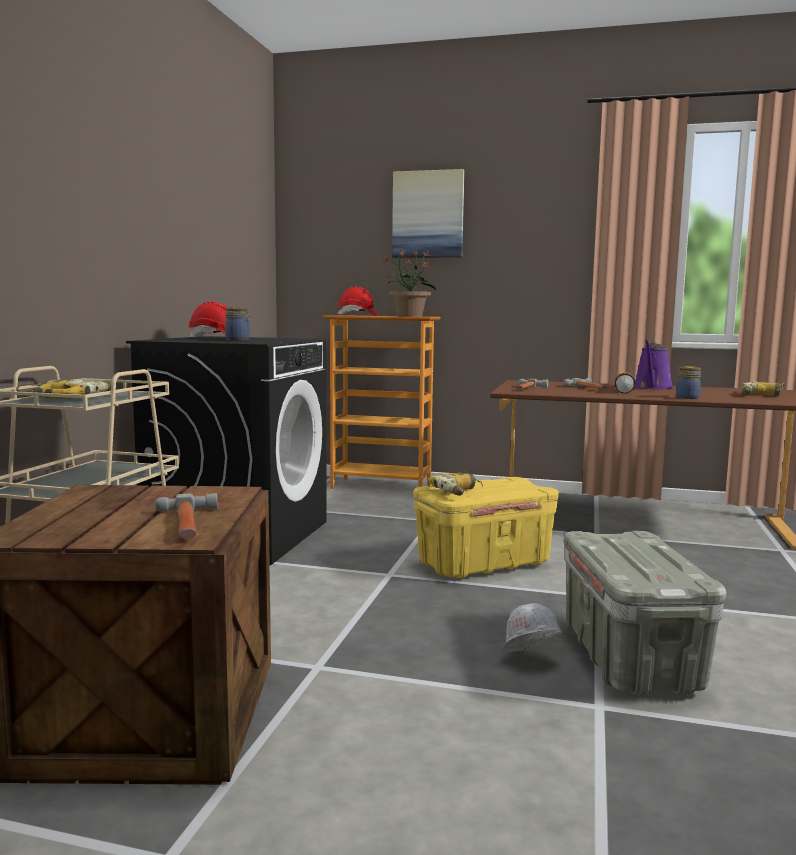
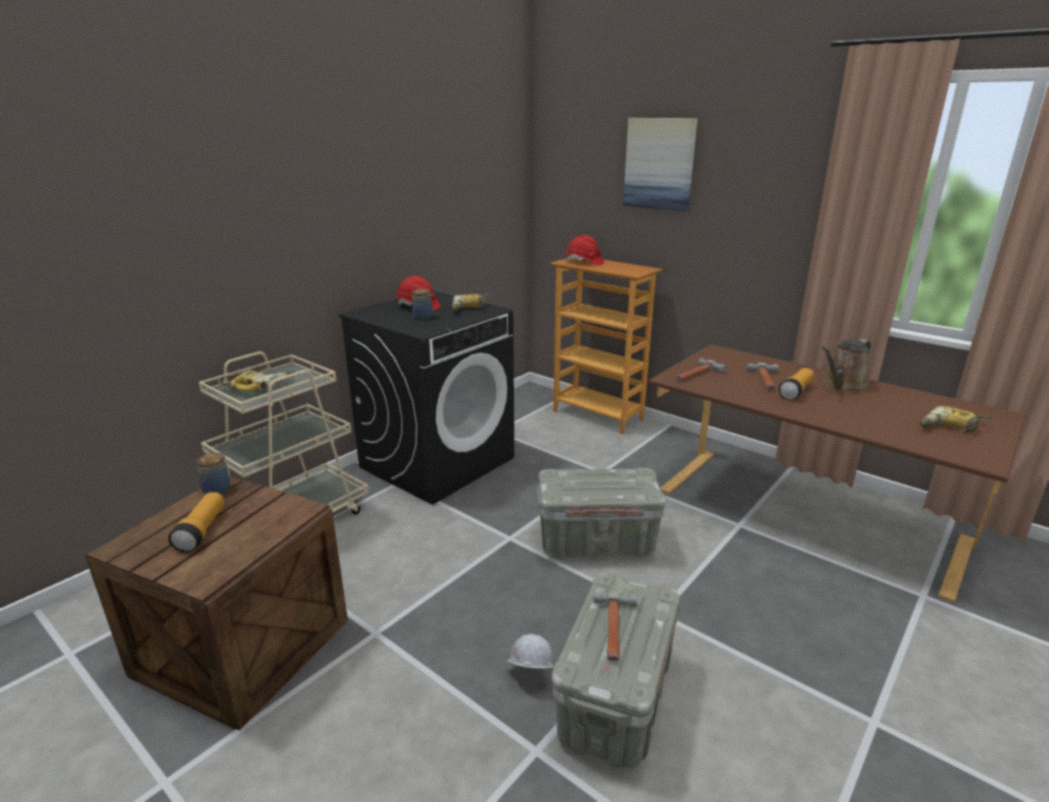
camera: 25 degrees right, 15 degrees up
hammer [155,493,218,539] -> hammer moved to [593,591,637,661]
potted plant [381,250,436,317] -> none
yellow storage box [413,477,559,578] -> grey storage box [537,468,666,560]
power drill [428,470,483,496] -> power drill moved to [452,292,488,312]
purple watering can [635,340,673,389] -> brown watering can [822,339,871,392]
jar [676,366,701,399] -> jar moved to [196,453,230,494]
none -> flashlight [168,492,225,553]

